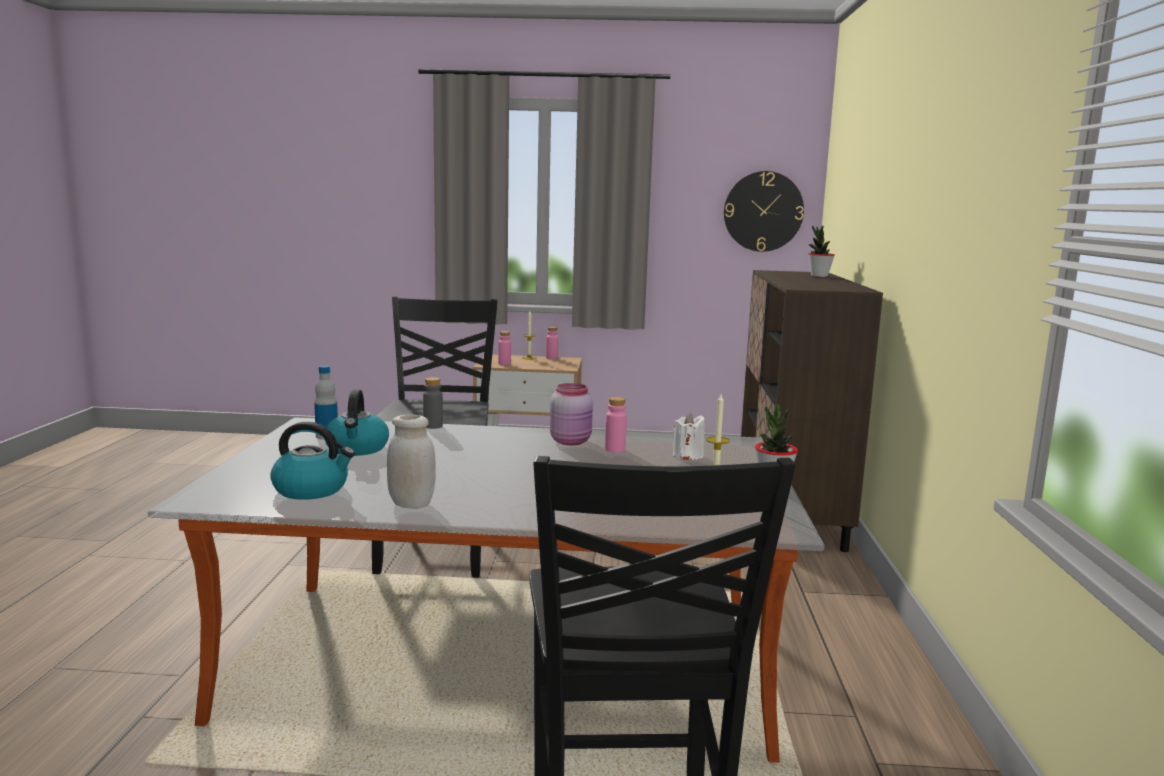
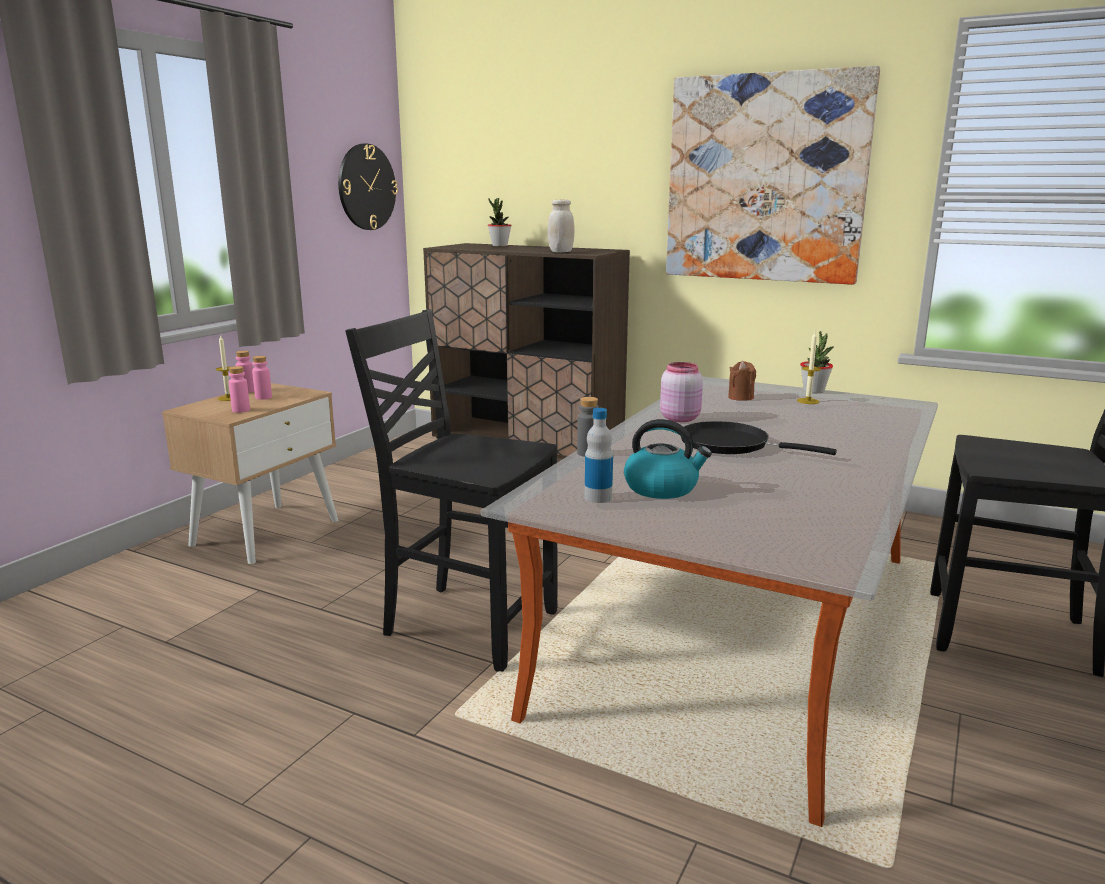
camera: 65 degrees left, 5 degrees up
kettle [270,422,355,500] -> none
white jar [387,414,436,509] -> white jar moved to [548,199,574,253]
pink bottle [605,397,627,453] -> pink bottle moved to [252,356,272,400]
white candle [673,413,705,460] -> brown candle [728,361,756,401]
none -> picture [666,66,880,285]
none -> black frying pan [681,421,837,455]

